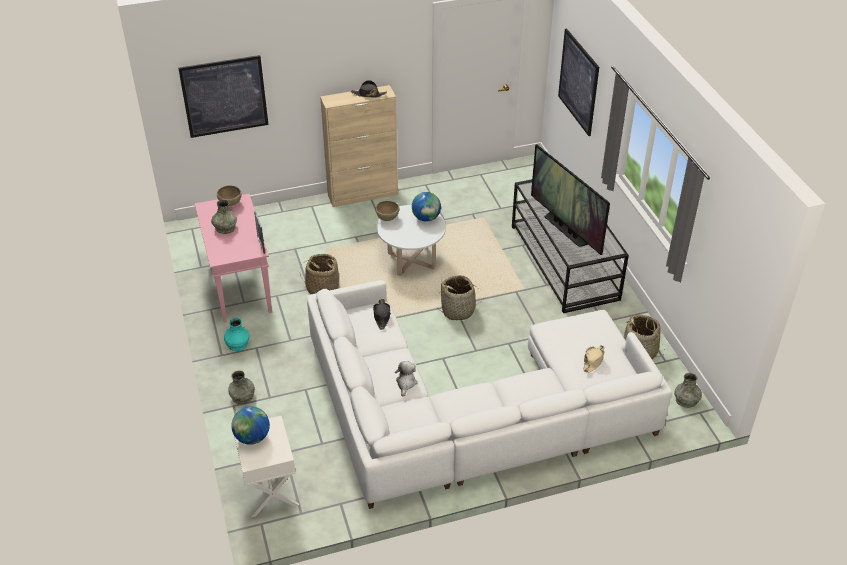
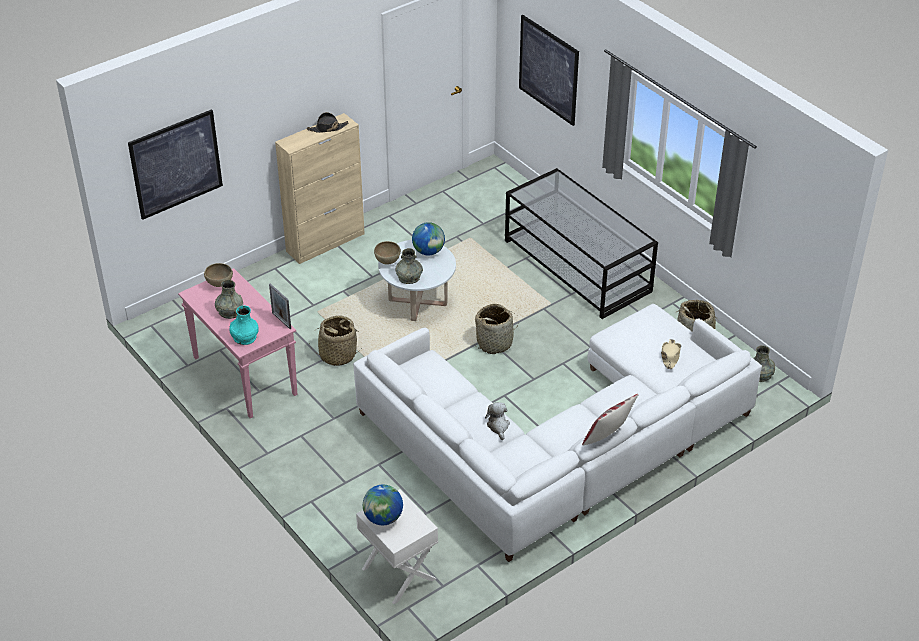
camera: 20 degrees left, 0 degrees up
turquoise vase [224,318,250,351] -> turquoise vase moved to [229,305,259,345]
grey vase [228,370,255,404] -> grey vase moved to [395,248,423,284]
black hat [373,299,391,330] -> none
television [531,144,610,255] -> none
none -> pillow [582,394,639,445]

